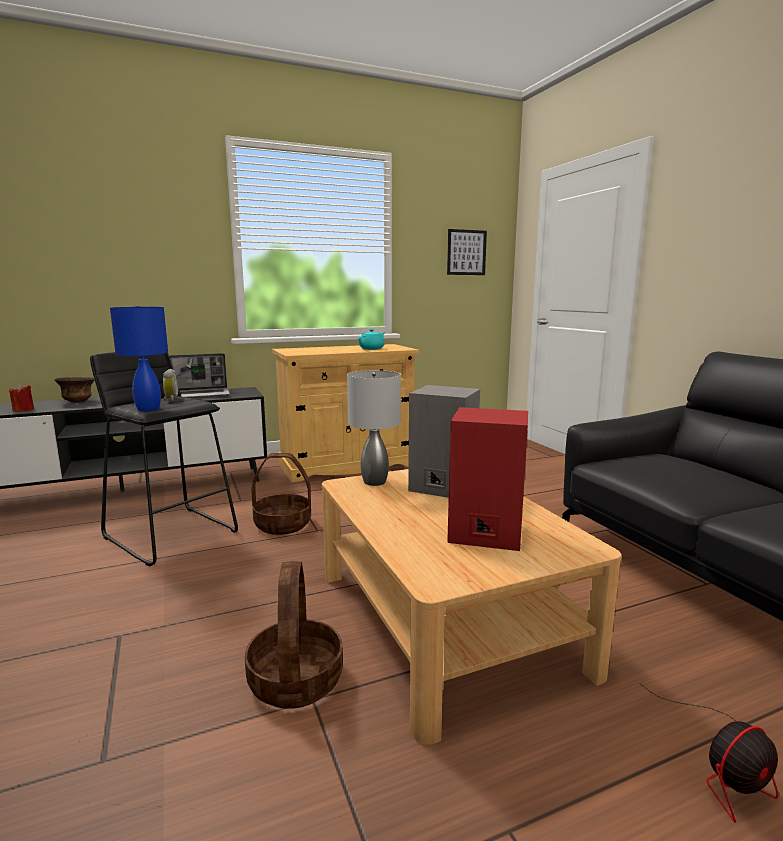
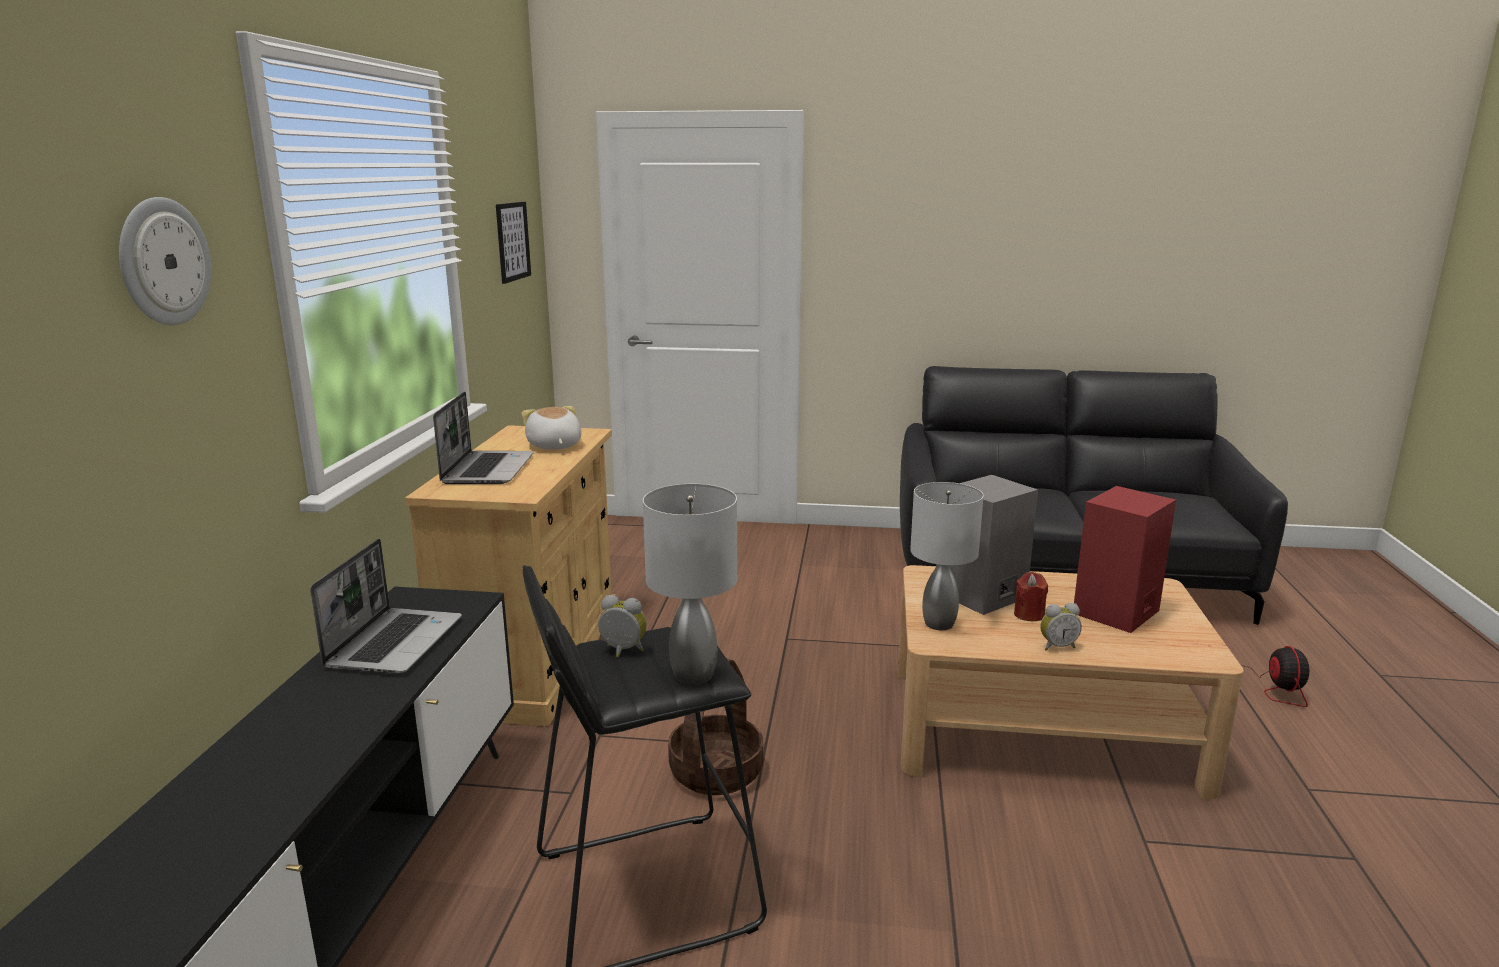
camera: 60 degrees left, 5 degrees up
red candle [9,384,34,412] -> red candle moved to [1014,572,1048,621]
brown bowl [54,377,95,403] -> none
blue table lamp [110,305,168,411] -> grey table lamp [643,484,737,685]
basket [245,561,343,709] -> none
turquoise teapot [359,329,385,350] -> plush toy [521,406,582,450]
none -> wall clock [119,197,211,325]
none -> laptop [433,391,534,484]
none -> alarm clock [1040,603,1082,651]

